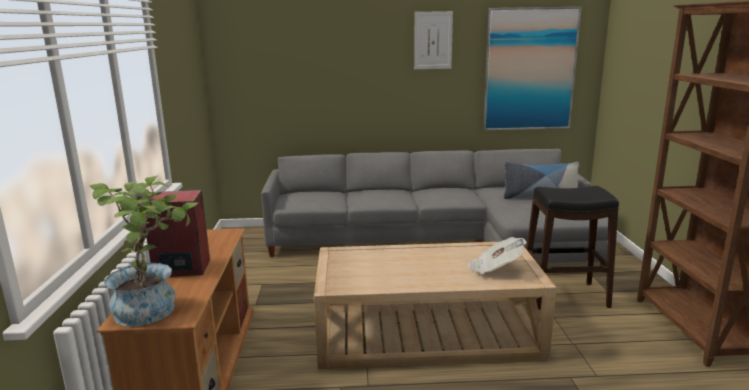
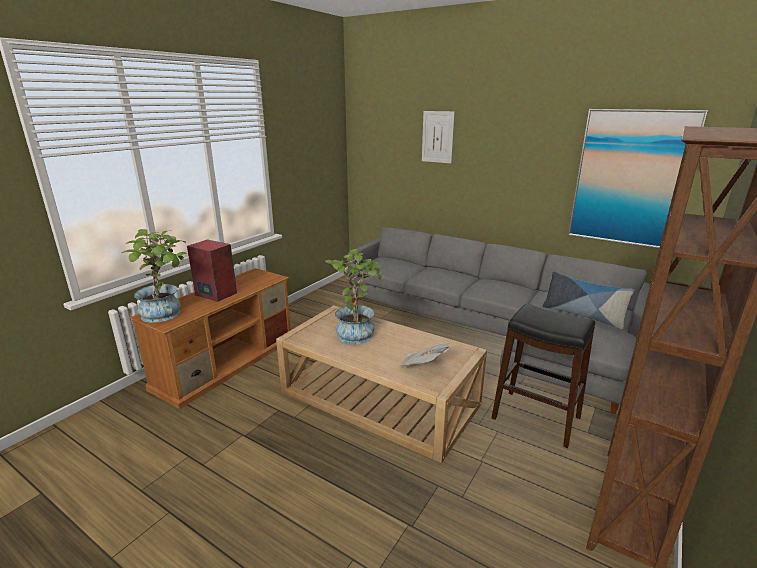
camera: 35 degrees right, 5 degrees up
picture [414,11,453,69] -> picture moved to [422,111,455,163]
none -> potted plant [325,249,383,344]

